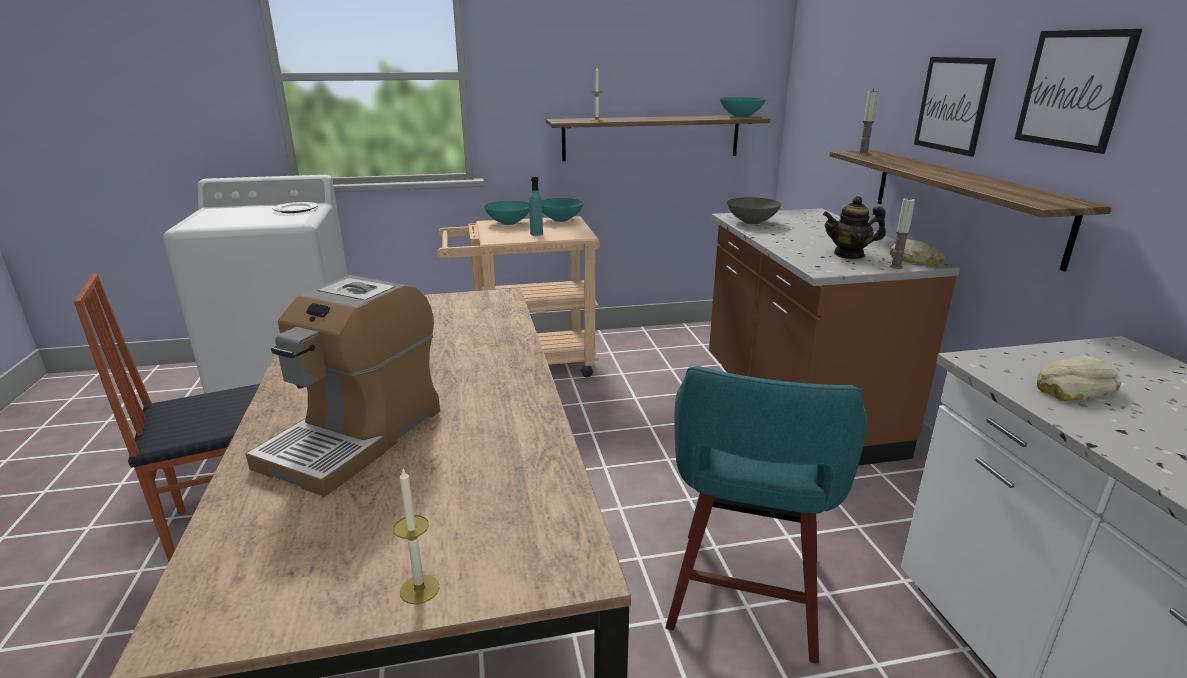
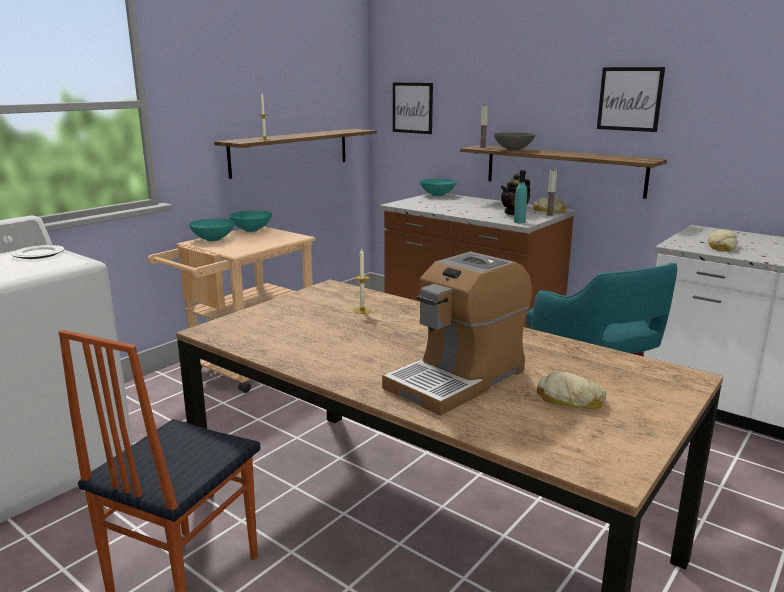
camera: 40 degrees left, 5 degrees down
coffee machine [246,275,440,497] -> coffee machine turned 60 degrees clockwise [382,251,532,416]
candle [393,469,440,604] -> candle moved to [354,249,371,314]
turquoise bottle [529,176,543,236] -> turquoise bottle moved to [514,170,527,223]
turquoise bowl [720,97,766,117] -> turquoise bowl moved to [420,179,457,196]
grey bowl [727,197,781,224] -> grey bowl moved to [494,133,535,151]
picture [914,57,996,157] -> picture moved to [393,82,433,134]
none -> bread [537,371,606,409]

